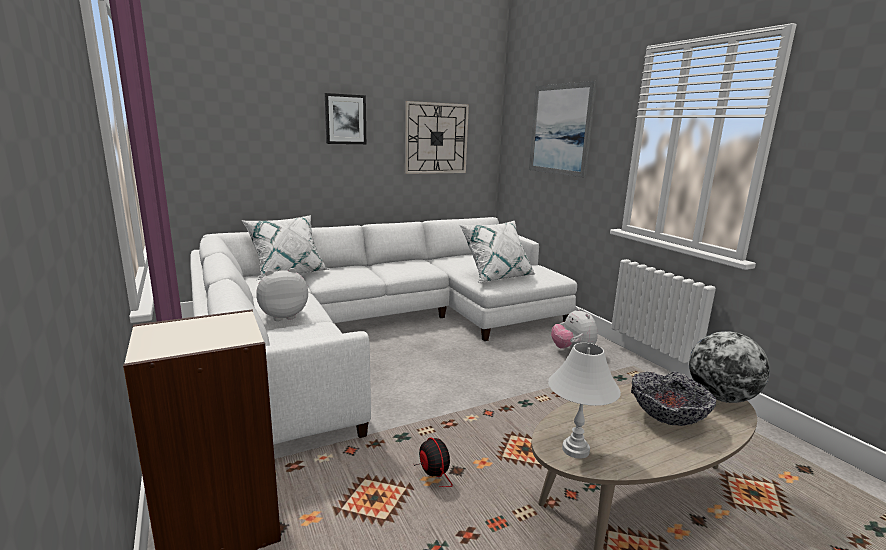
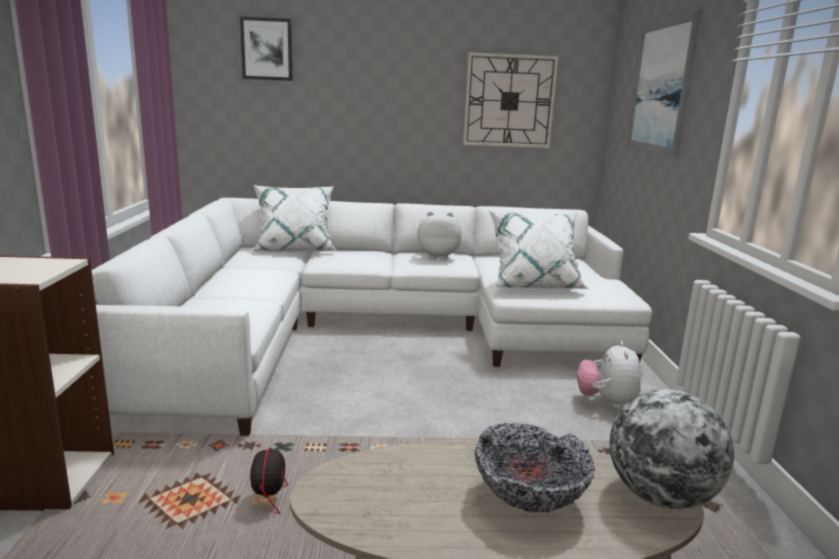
camera: 25 degrees right, 0 degrees up
plush toy [256,268,308,321] -> plush toy moved to [417,212,462,260]
picture [325,93,366,144] -> picture moved to [240,17,293,81]
white table lamp [548,343,621,459] -> none

